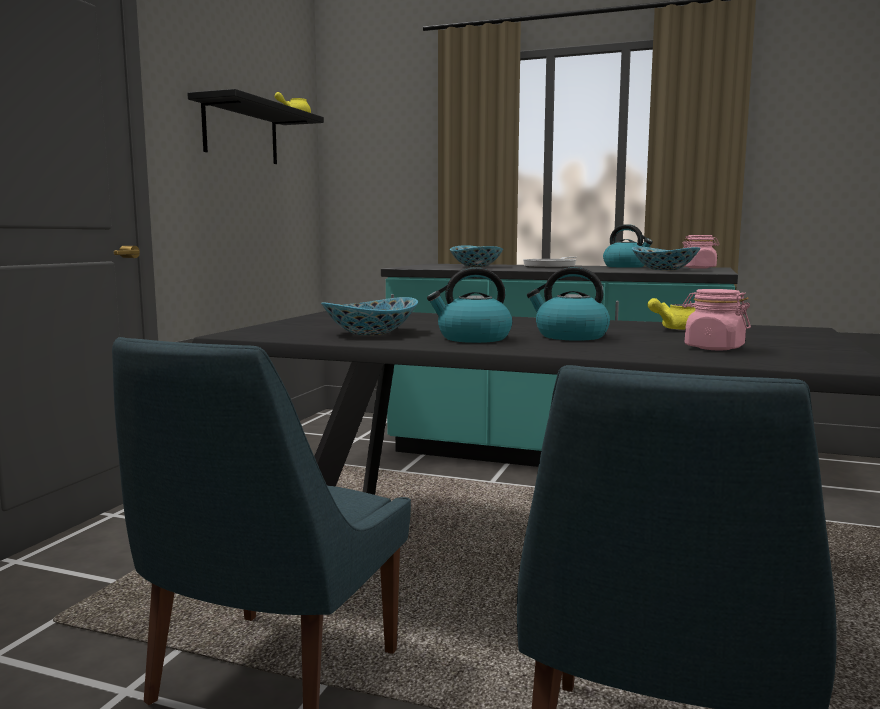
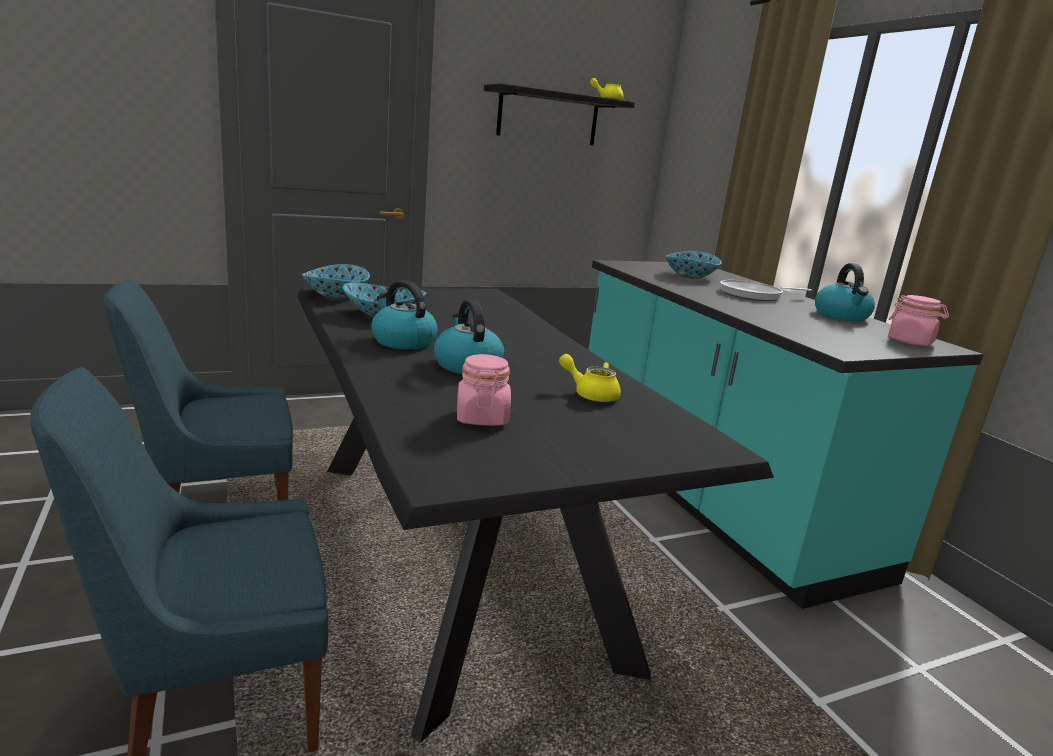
camera: 45 degrees right, 10 degrees up
bowl [632,246,701,270] -> bowl moved to [302,264,370,298]

